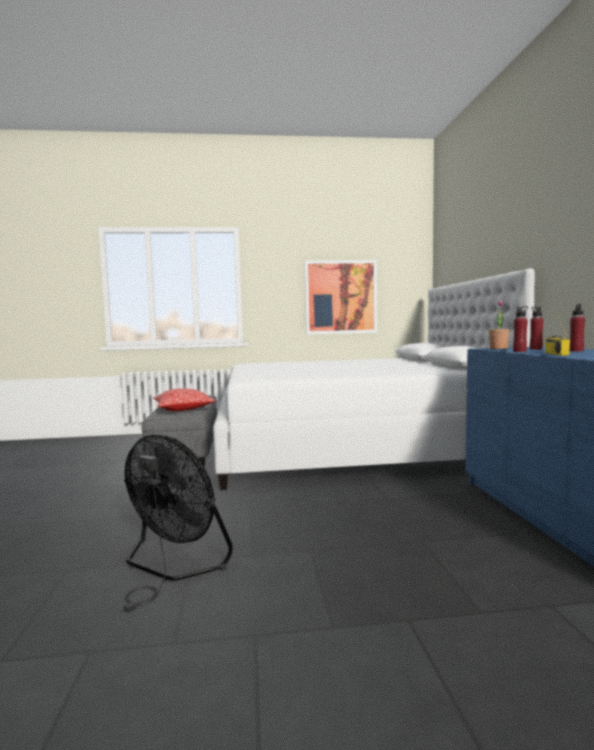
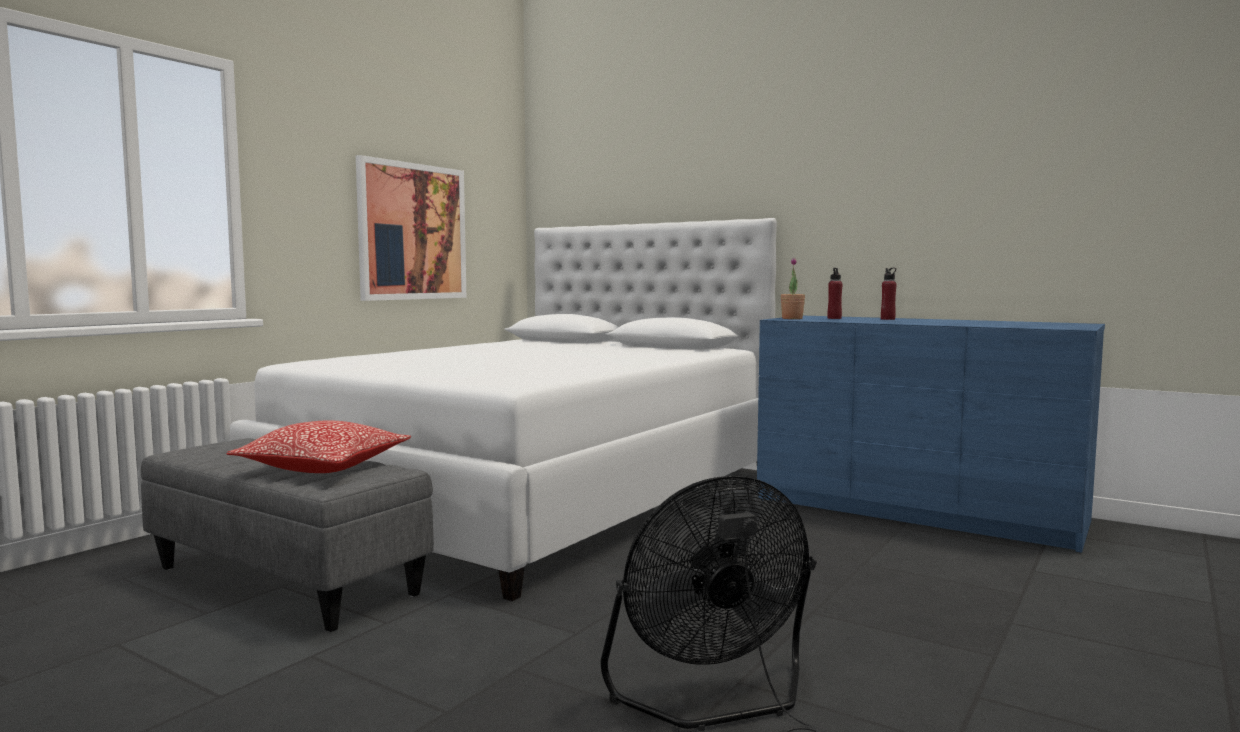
camera: 50 degrees left, 0 degrees up
red bottle [513,306,528,352] -> none
radio [545,314,570,356] -> none

